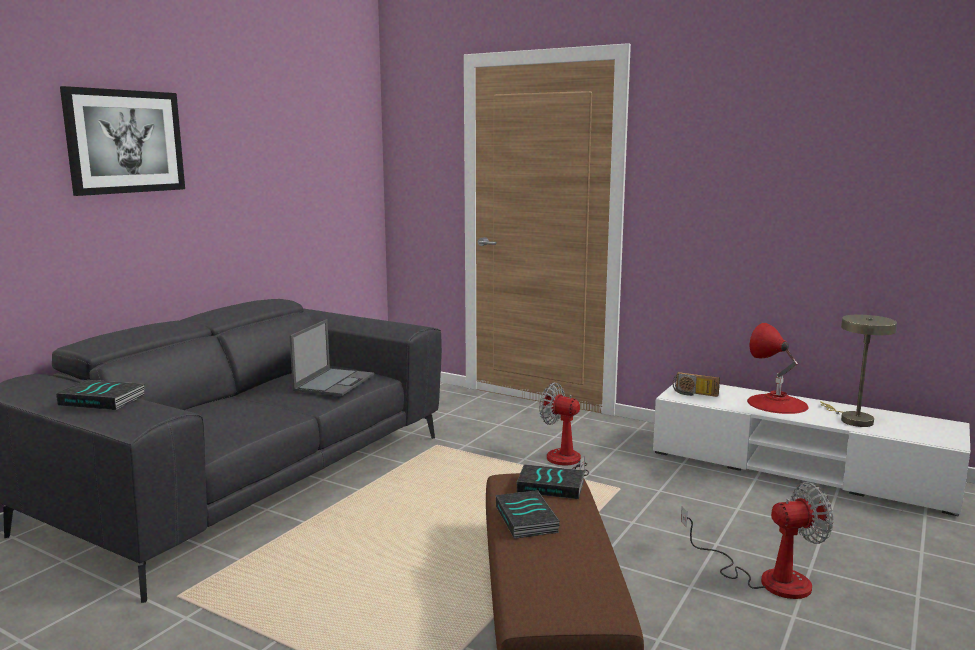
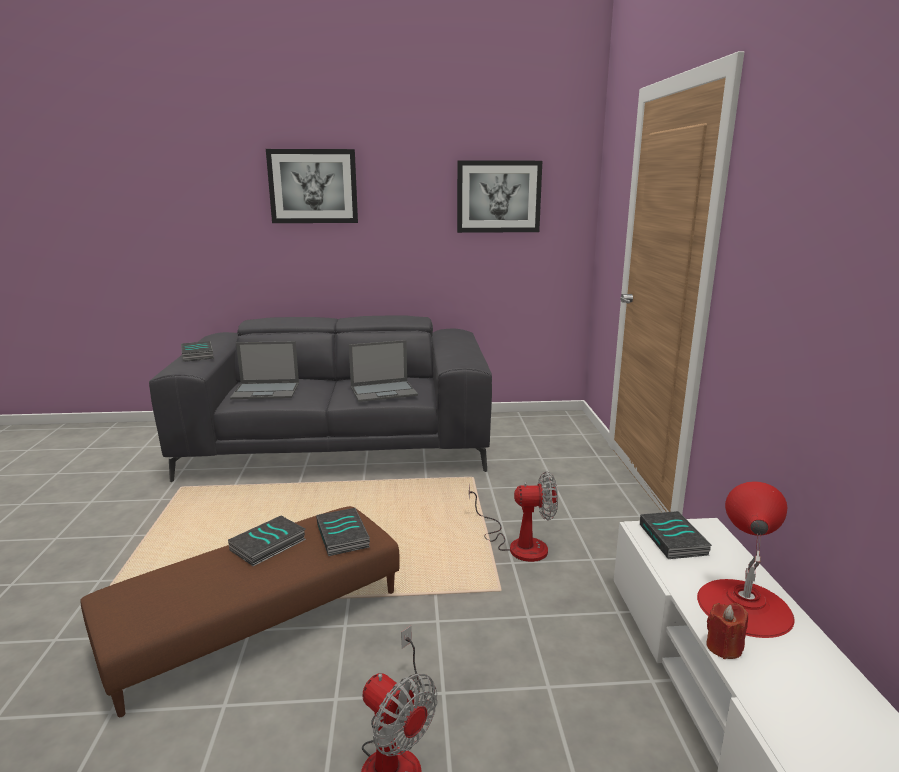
camera: 55 degrees right, 5 degrees up
fan [539,383,589,476] -> fan turned 90 degrees clockwise [469,471,558,562]
radio [673,372,720,397] -> book [640,511,712,559]
beige table lamp [820,315,897,427] -> none
none -> laptop [230,341,299,399]
none -> picture [457,160,542,233]
none -> red candle [706,603,748,659]

